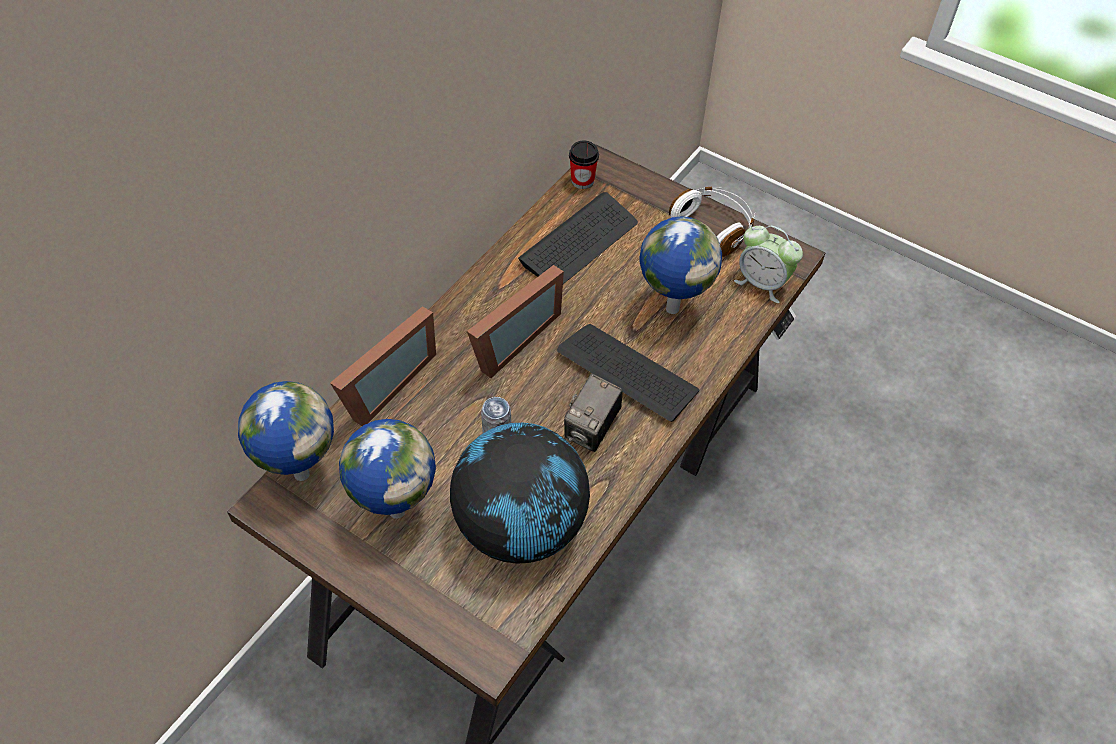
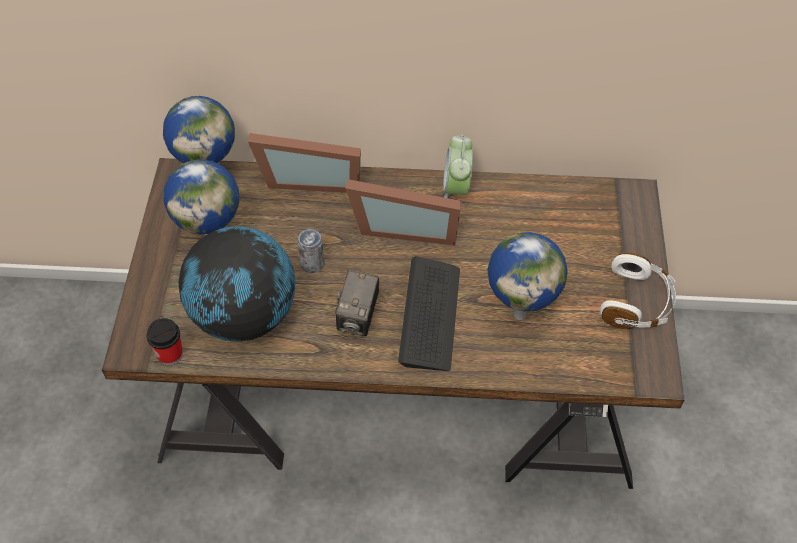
camera: 60 degrees right, 0 degrees up
keyboard [518,192,638,284] -> none
camera [564,374,623,452] -> camera turned 75 degrees counterclockwise [335,269,379,336]
cup [569,141,599,189] -> cup moved to [146,318,183,366]
alarm clock [734,226,803,303] -> alarm clock moved to [443,134,473,198]

